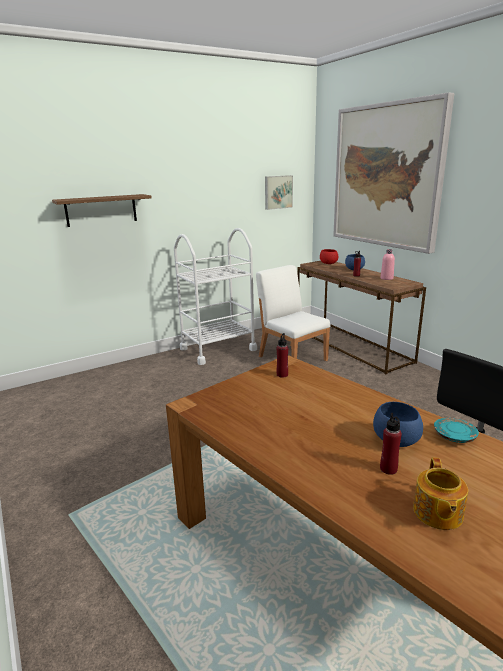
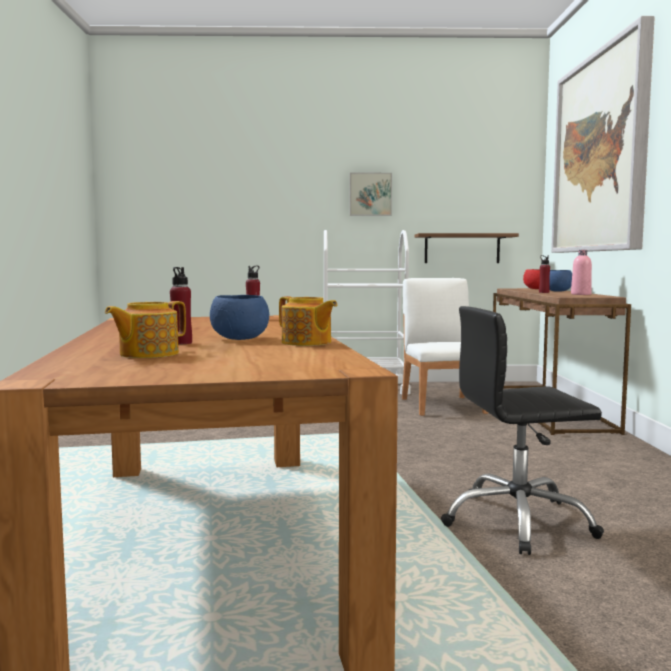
camera: 30 degrees right, 15 degrees down
shelf [52,194,152,227] -> shelf moved to [414,233,519,263]
picture [265,175,293,210] -> picture moved to [349,173,392,216]
turquoise plate [434,418,479,443] -> teapot [279,296,337,346]

